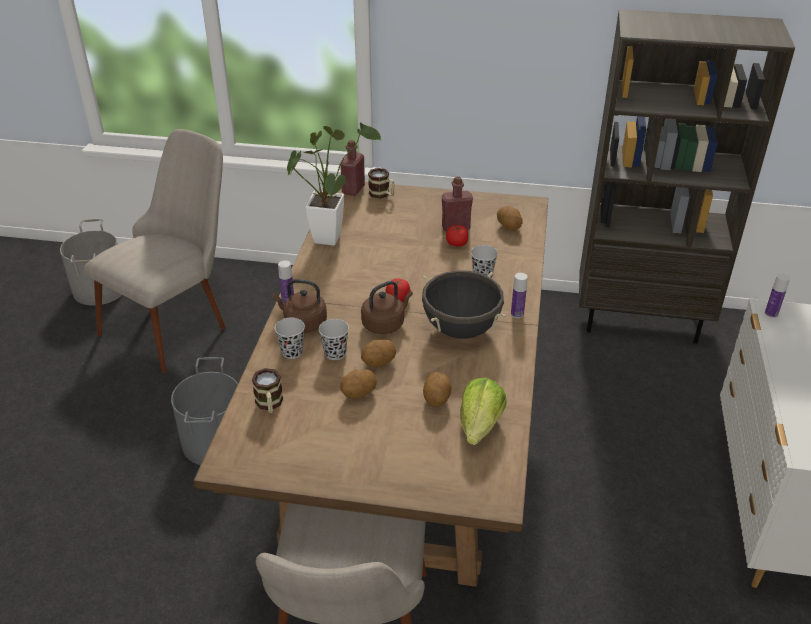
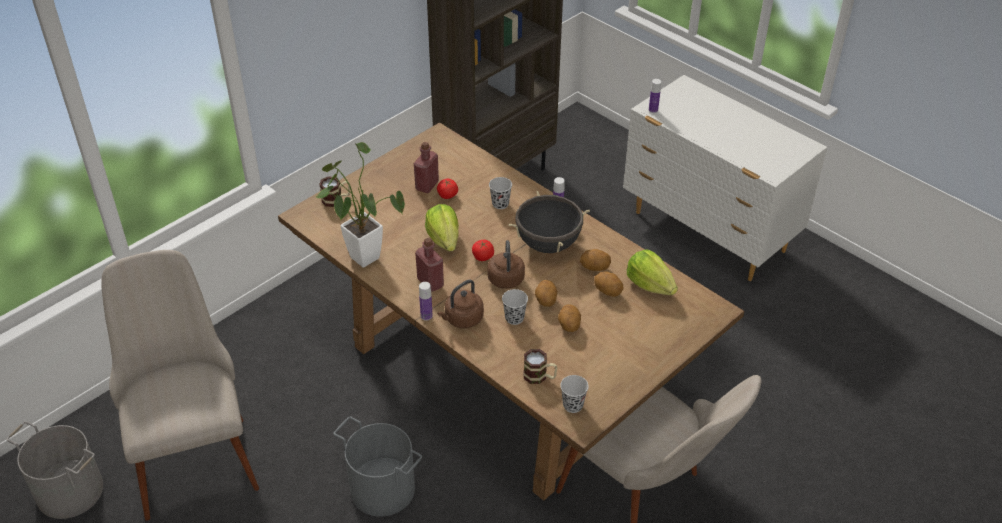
camera: 55 degrees left, 5 degrees up
black cup [274,318,305,359] -> black cup moved to [560,375,589,413]
red bottle [340,140,365,196] -> red bottle moved to [415,238,444,292]
potato [497,206,523,231] -> potato moved to [580,249,611,271]
none -> lettuce [425,204,459,252]

